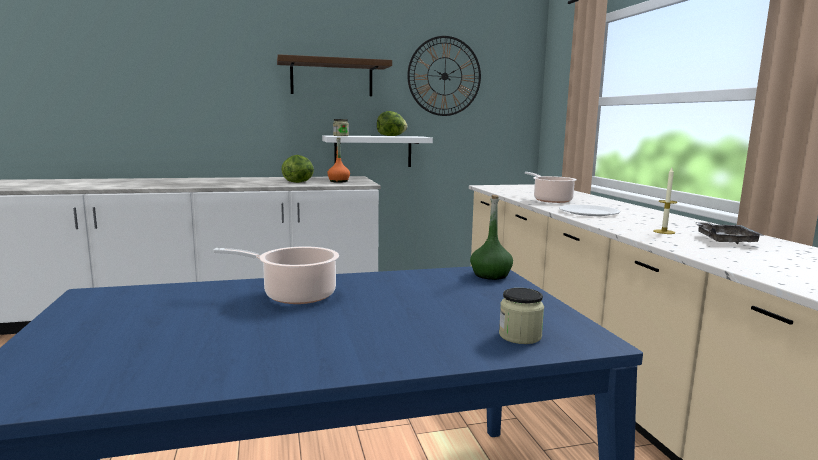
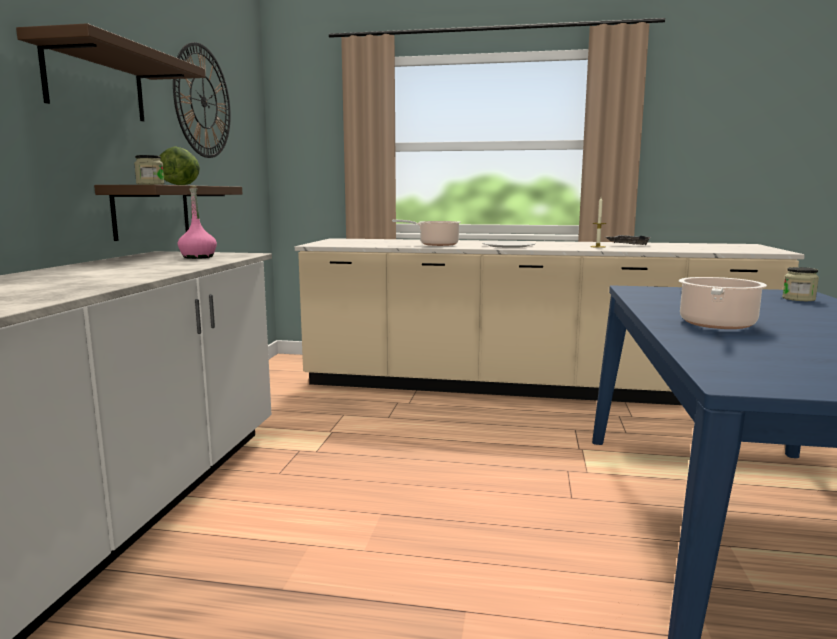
camera: 65 degrees left, 0 degrees up
lettuce [281,155,314,183] -> none
white shelf [322,135,433,167] -> brown shelf [94,185,242,241]
orange bottle [327,138,350,183] -> pink bottle [178,185,217,259]
green bottle [470,195,513,280] -> none

